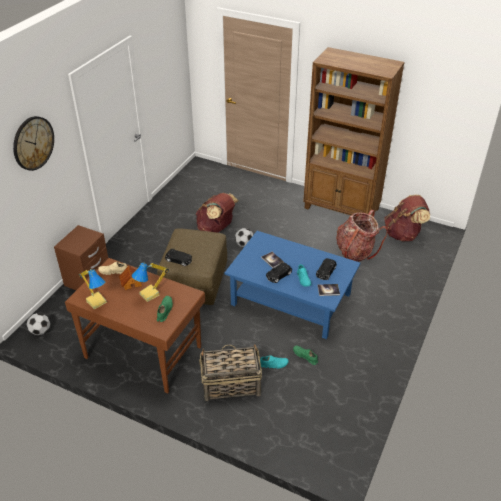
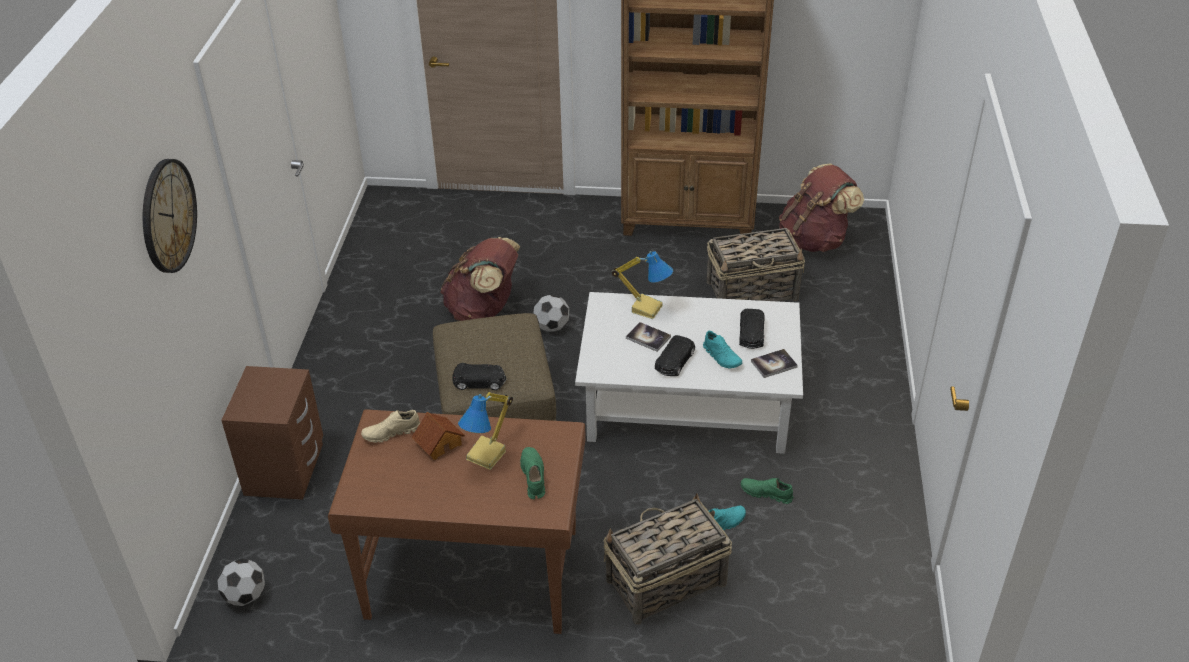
camera: 20 degrees left, 0 degrees up
table lamp [79,269,107,310] -> table lamp moved to [611,251,673,319]
blue coffee table [225,231,360,339] -> white coffee table [575,292,803,454]
backpack [337,210,388,262] -> basket [706,228,805,301]

